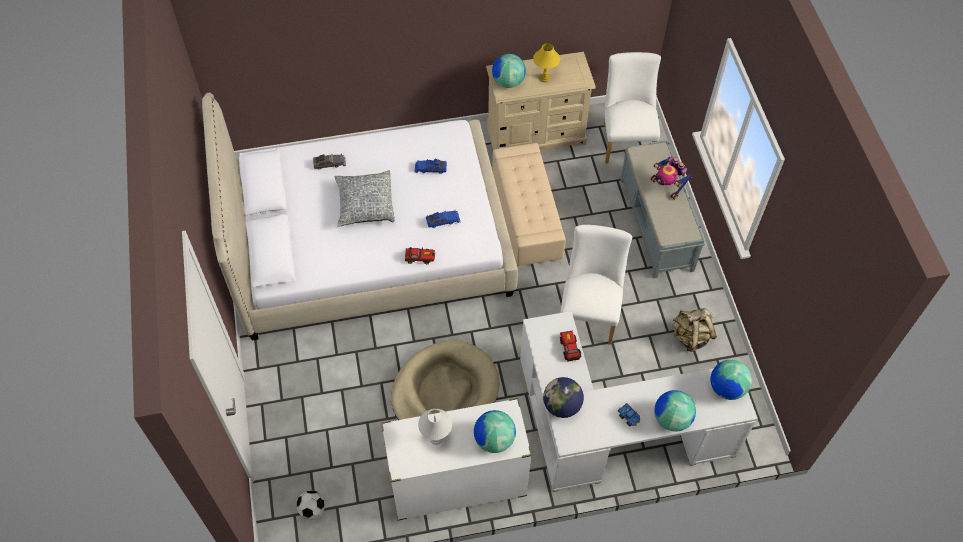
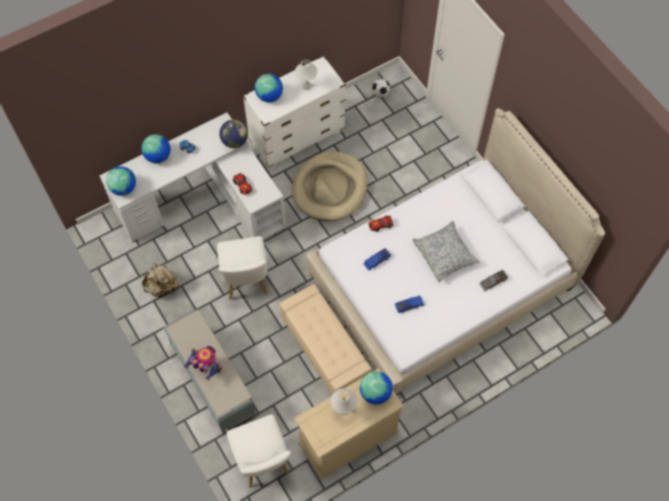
camera: 160 degrees right, 5 degrees up
yellow table lamp [533,43,560,82] -> white table lamp [331,388,357,415]

